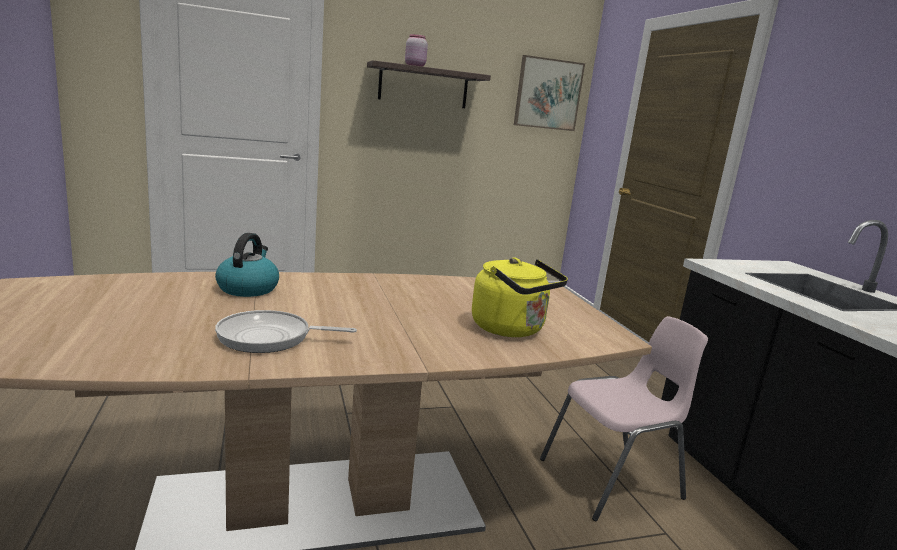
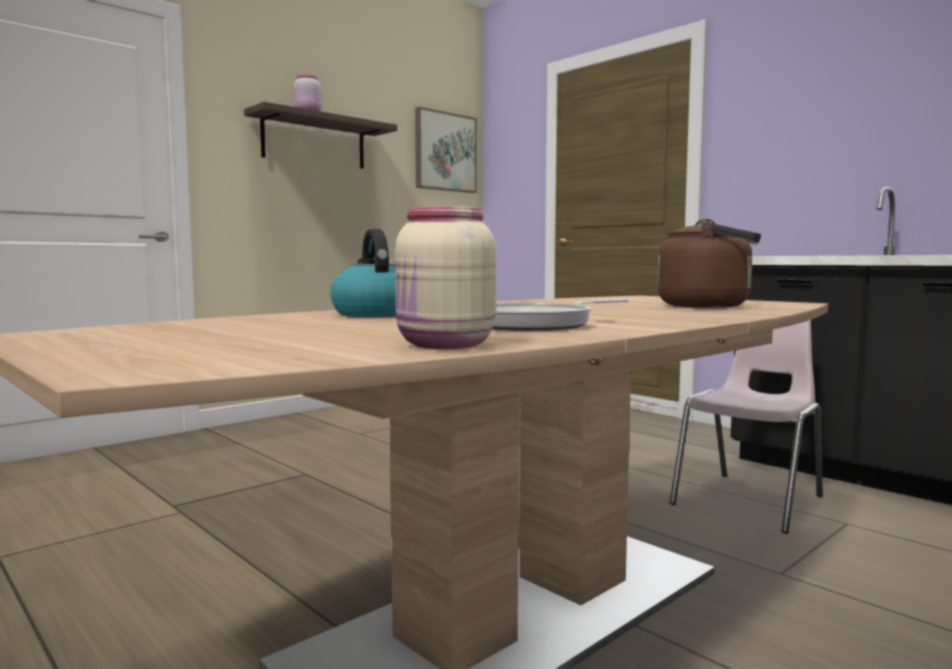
camera: 25 degrees left, 10 degrees down
yellow kettle [472,257,568,337] -> brown kettle [657,219,761,308]
none -> beige jar [395,206,496,349]

